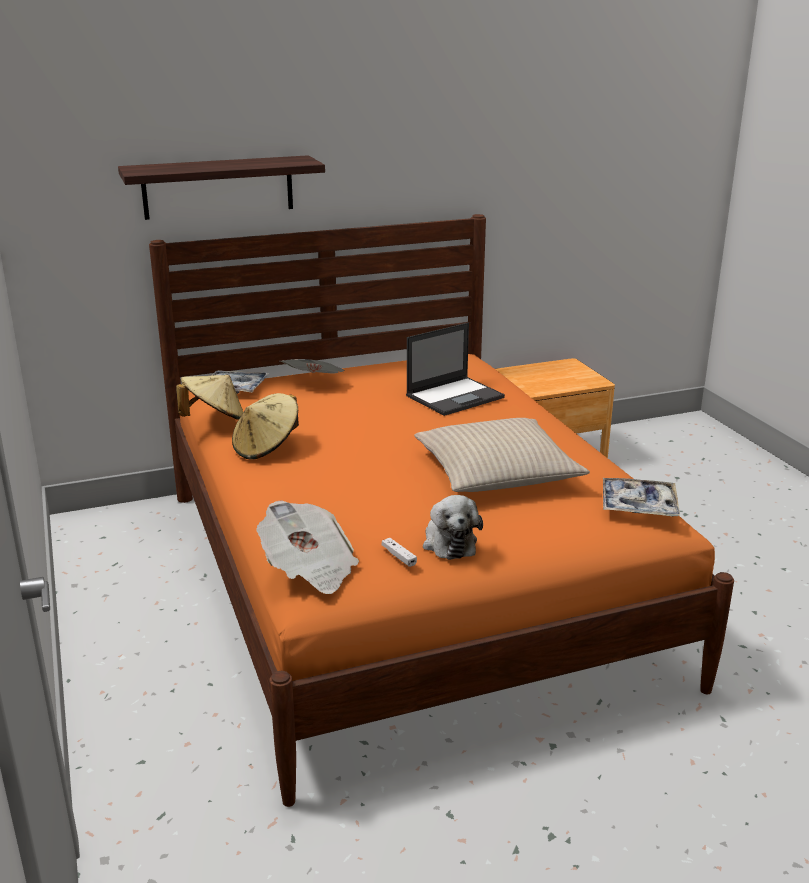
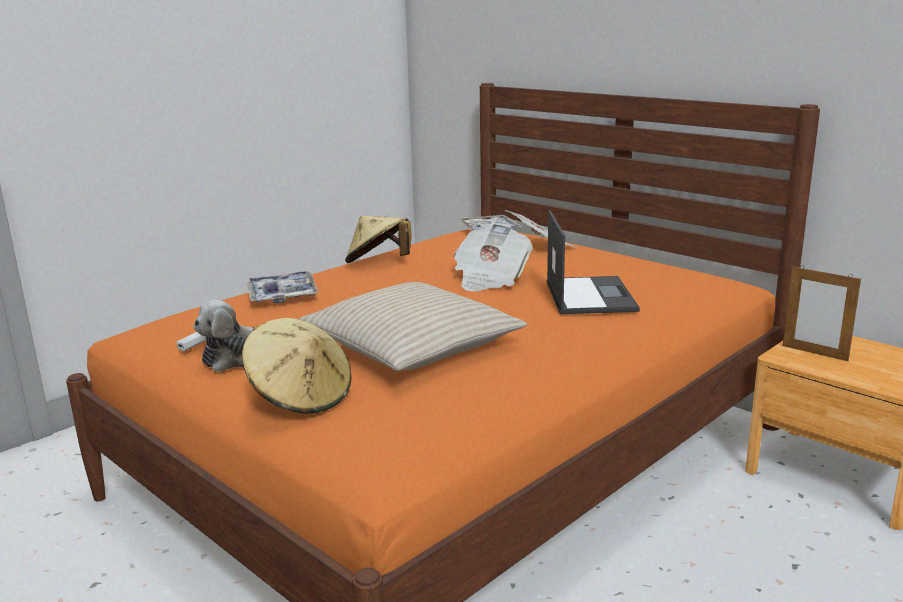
camera: 65 degrees right, 5 degrees down
shelf [118,155,325,220] -> none
beige hat [176,375,244,420] -> beige hat moved to [242,318,351,414]
newspaper [256,500,359,594] -> newspaper moved to [453,223,533,291]
laptop [406,322,505,416] -> laptop turned 120 degrees counterclockwise [547,210,640,314]
tray [603,478,680,516] -> tray moved to [247,271,319,304]
none -> picture frame [783,265,861,361]

